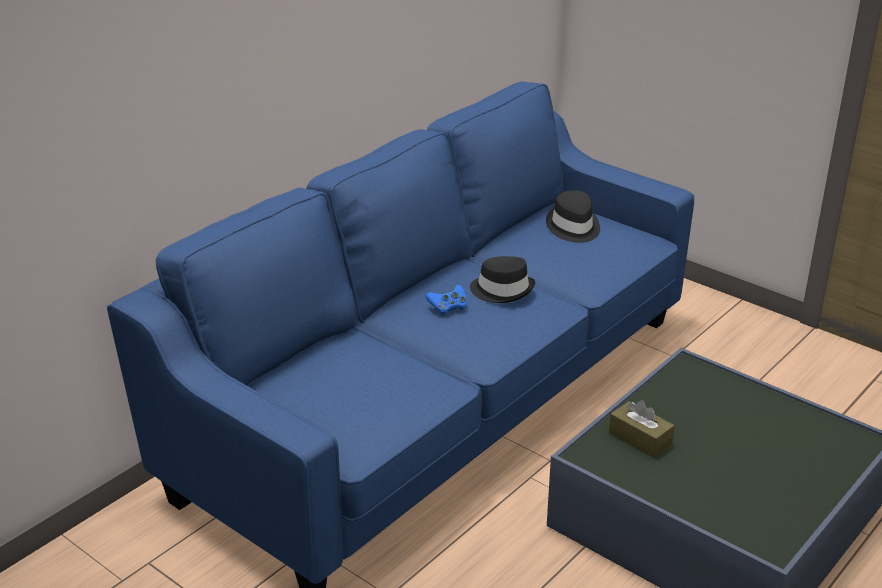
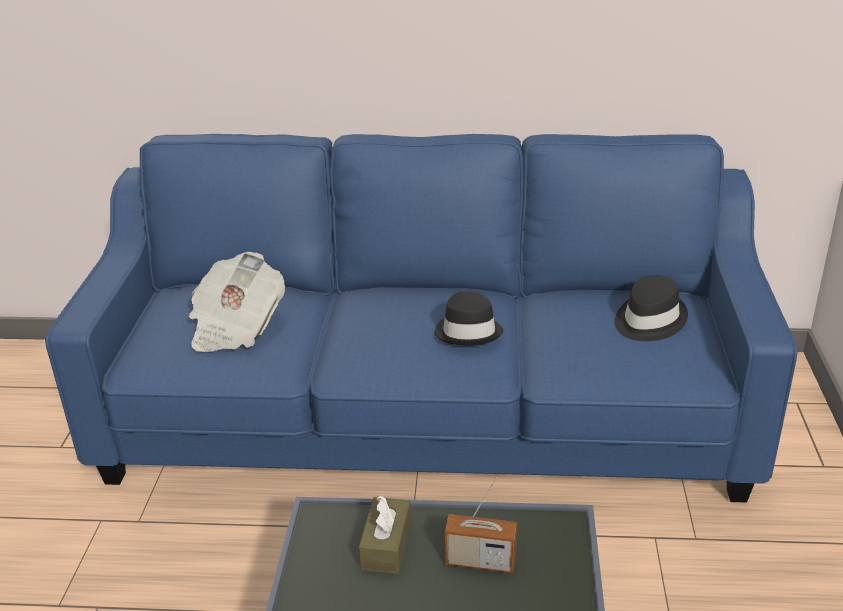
camera: 55 degrees right, 0 degrees up
blue game controller [426,285,467,316] -> none
none -> newspaper [189,252,285,352]
none -> radio [445,477,517,573]

